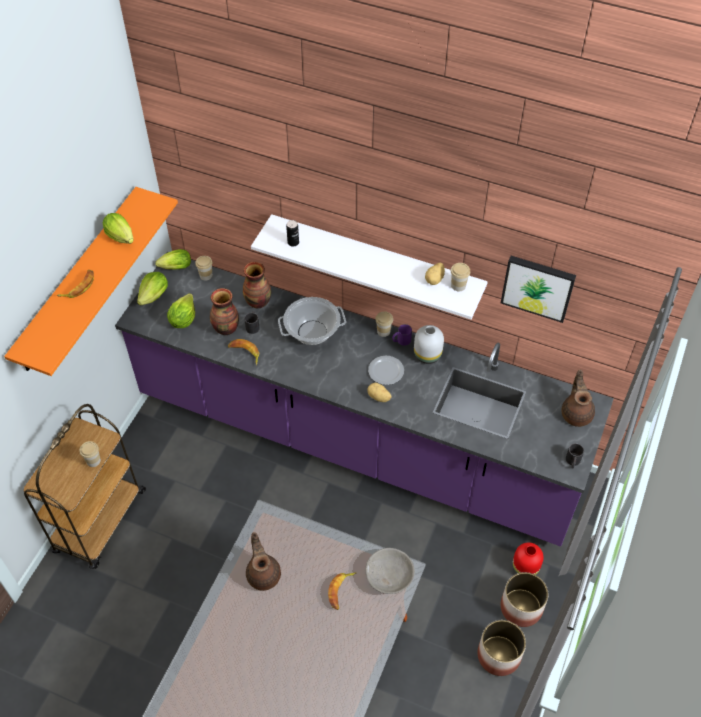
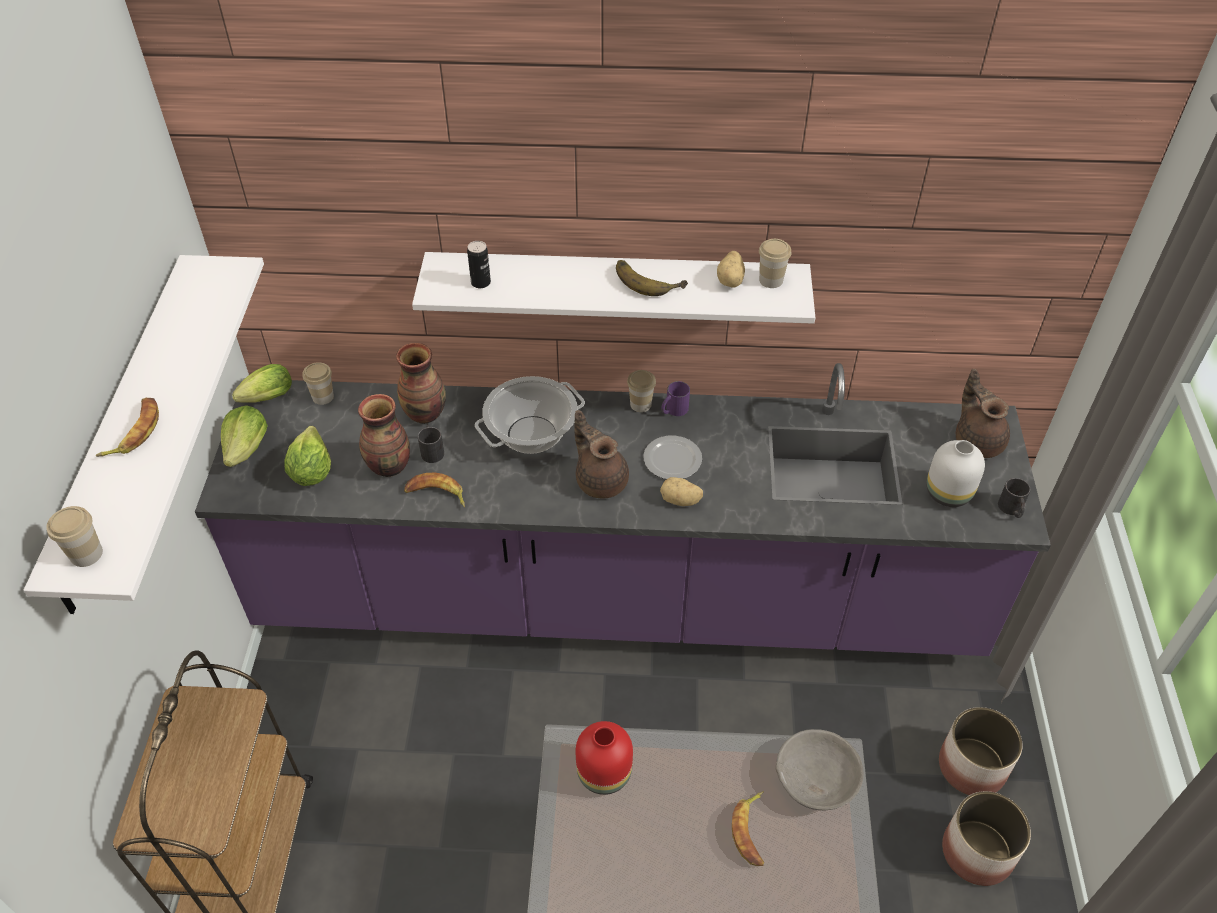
camera: 20 degrees left, 5 degrees down
orange shelf [4,187,178,376] -> white shelf [24,255,264,614]
cup [80,441,101,467] -> cup moved to [46,506,103,567]
lettuce [103,213,134,244] -> none
brown teapot [246,532,281,591] -> brown teapot moved to [574,410,629,498]
white vase [414,325,444,364] -> white vase moved to [926,440,985,507]
picture [501,256,576,323] -> none
red vase [512,542,544,575] -> red vase moved to [576,721,633,795]
none -> banana [616,260,688,296]

